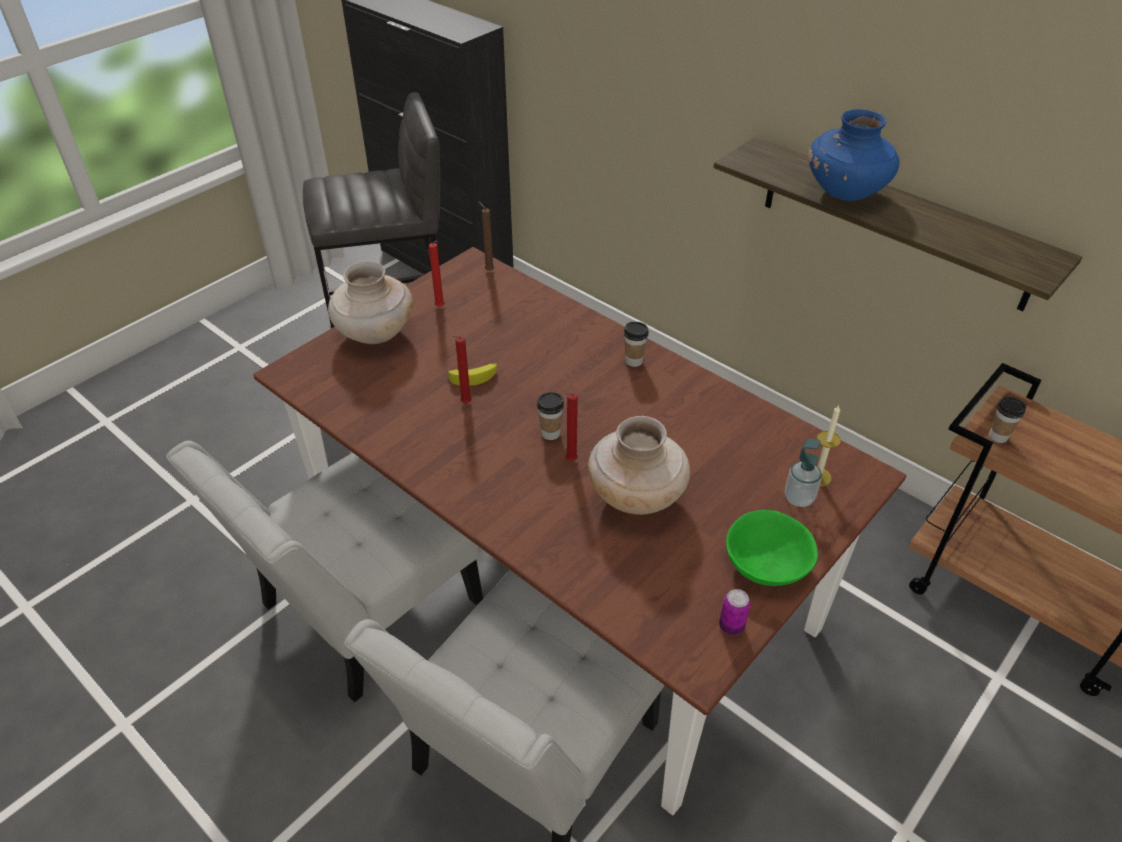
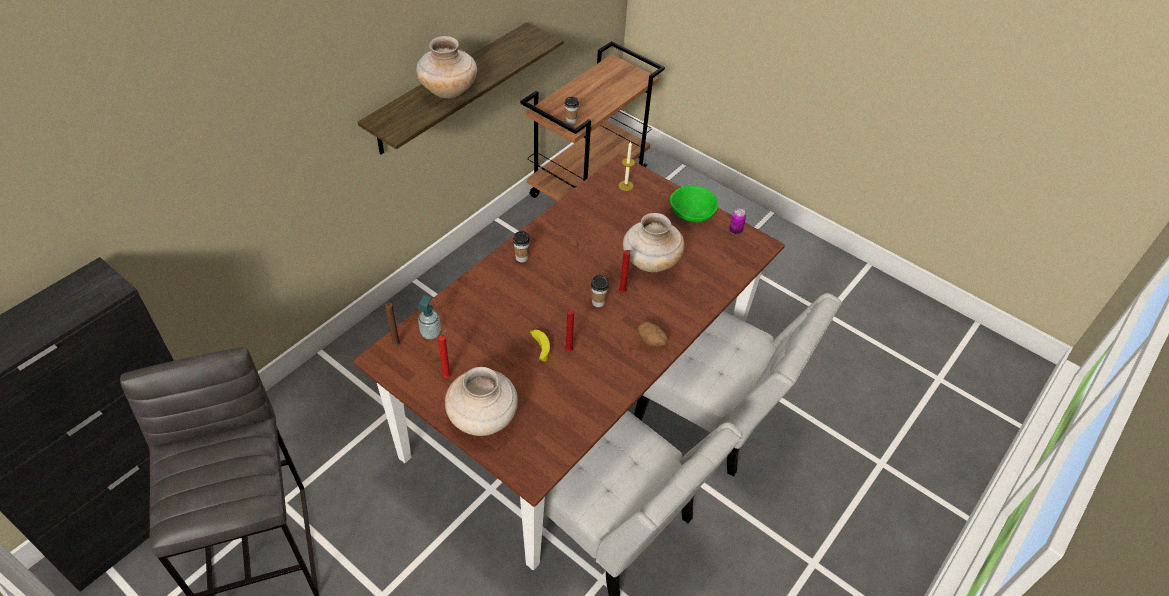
camera: 95 degrees left, 5 degrees up
soap dispenser [785,439,822,507] -> soap dispenser moved to [418,295,441,339]
blue vase [808,109,900,201] -> beige vase [416,36,477,98]
none -> potato [638,322,668,347]

